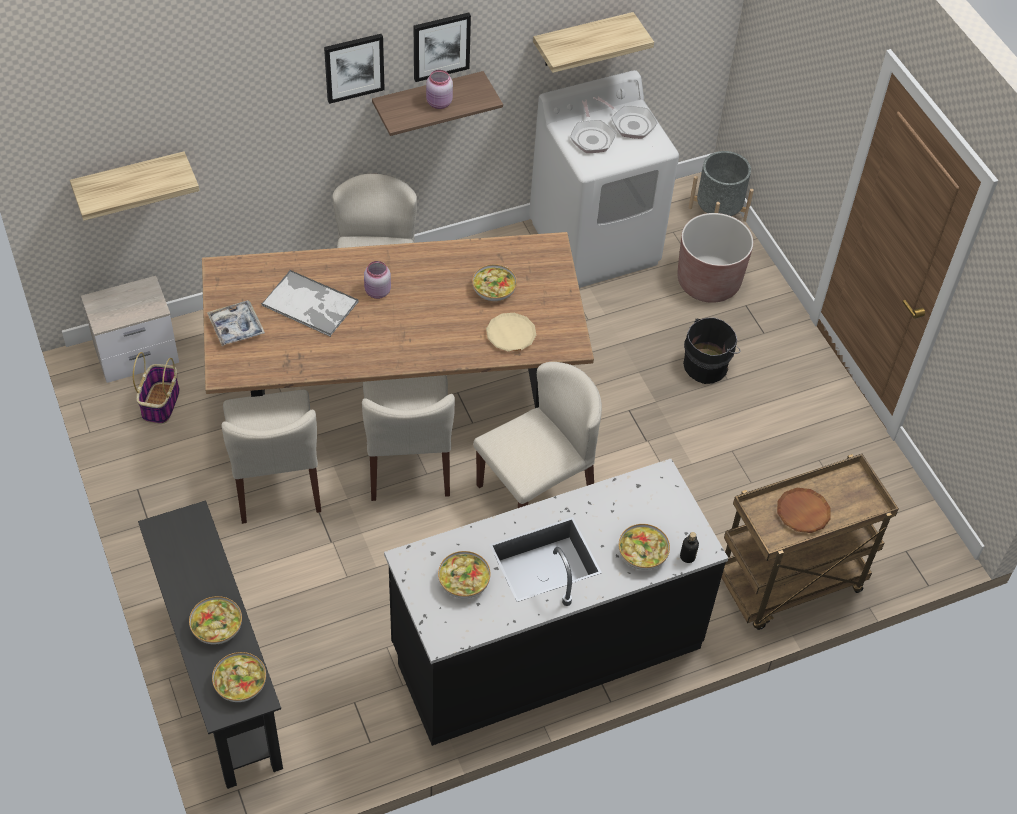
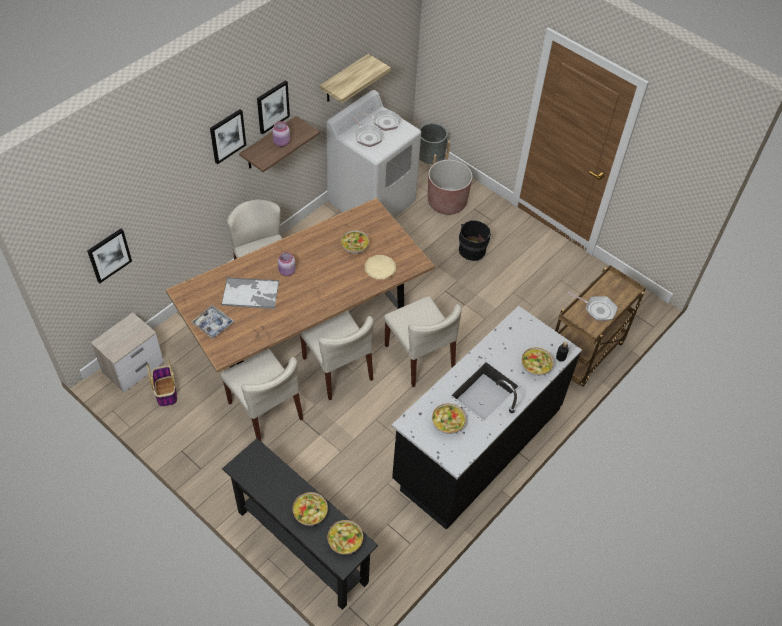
camera: 25 degrees left, 0 degrees up
shelf [70,151,199,221] -> picture [87,229,132,283]
beige chair [473,362,602,508] -> beige chair turned 120 degrees clockwise [384,296,462,387]
brown plate [777,488,831,533] -> frying pan [567,292,618,321]

